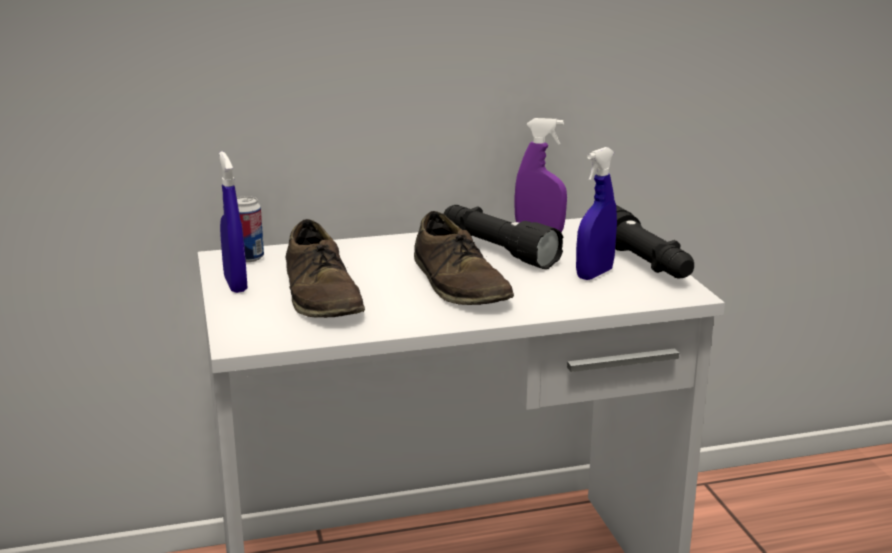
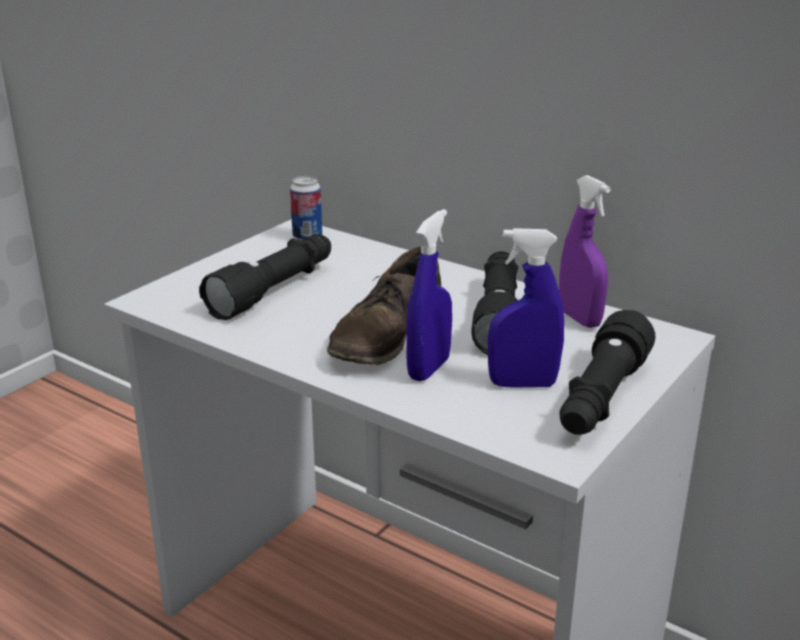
camera: 50 degrees right, 5 degrees up
blue spray bottle [219,151,248,293] -> blue spray bottle moved to [406,209,452,382]
brown shoe [286,219,365,318] -> black flashlight [199,234,331,320]

